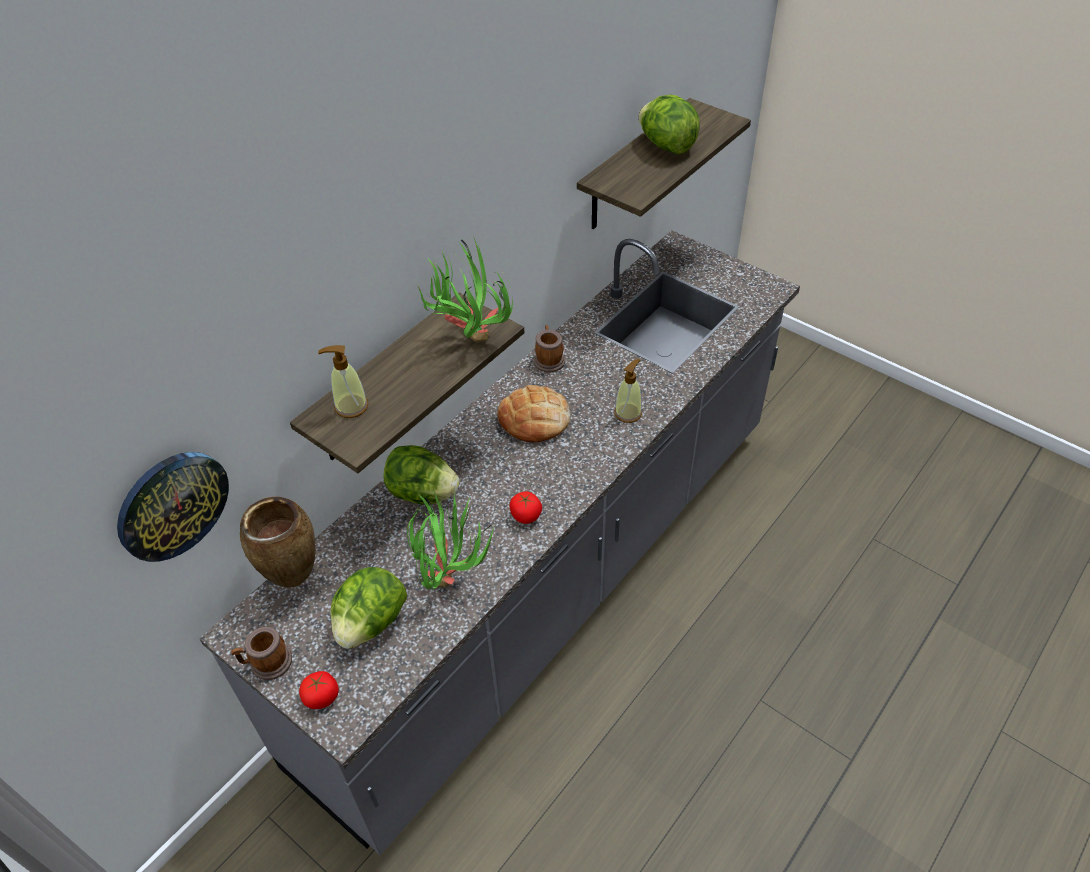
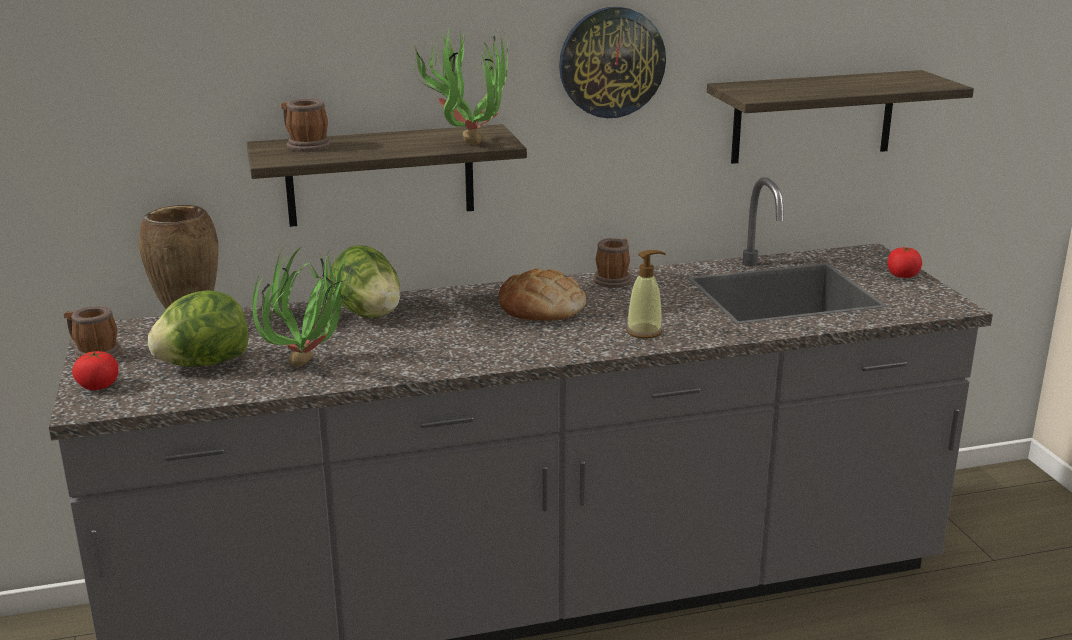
camera: 35 degrees right, 25 degrees down
wall clock [117,452,229,562] -> wall clock moved to [559,7,666,118]
soap dispenser [318,345,368,418] -> mug [281,99,331,152]
tomato [510,491,542,524] -> tomato moved to [888,247,922,278]
lettuce [639,95,700,154] -> none

